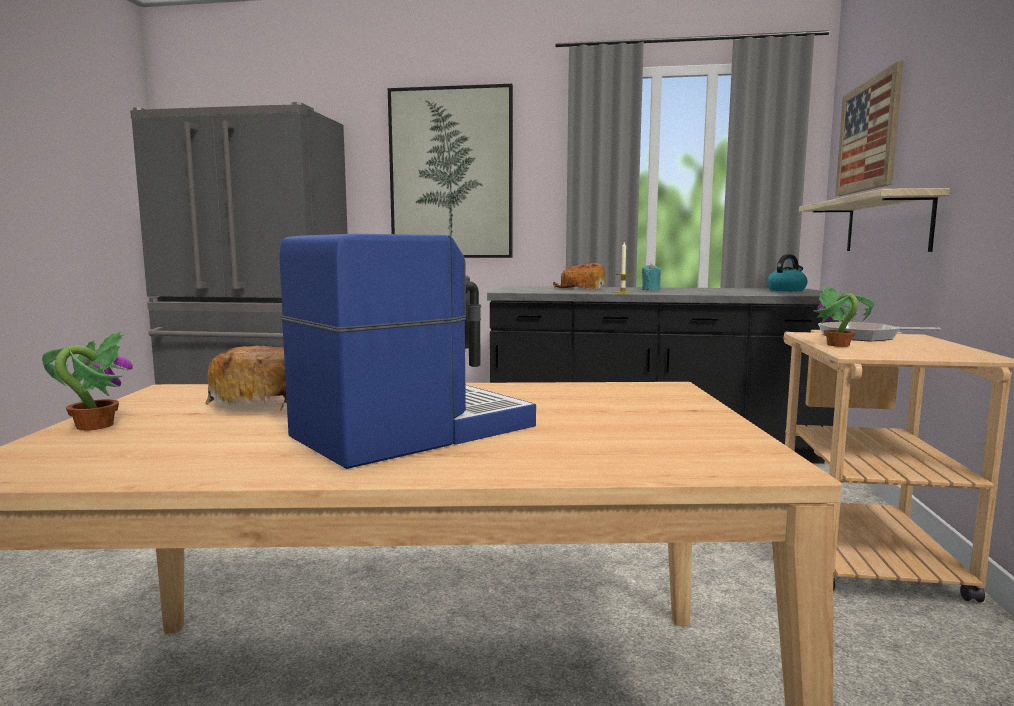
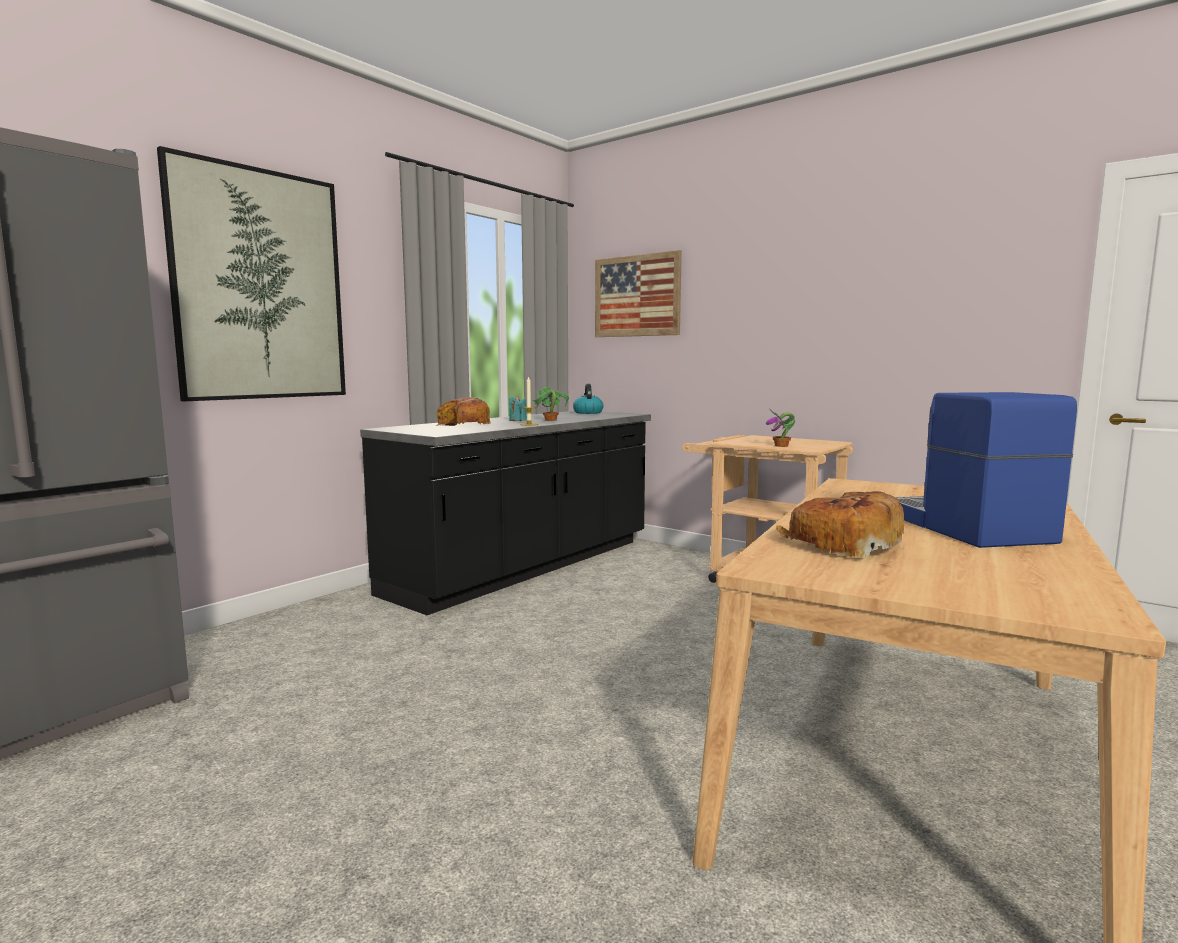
camera: 60 degrees left, 0 degrees up
potted plant [42,331,133,431] -> potted plant moved to [532,387,569,421]
shelf [799,188,950,252] -> none
frying pan [818,322,941,341] -> none

